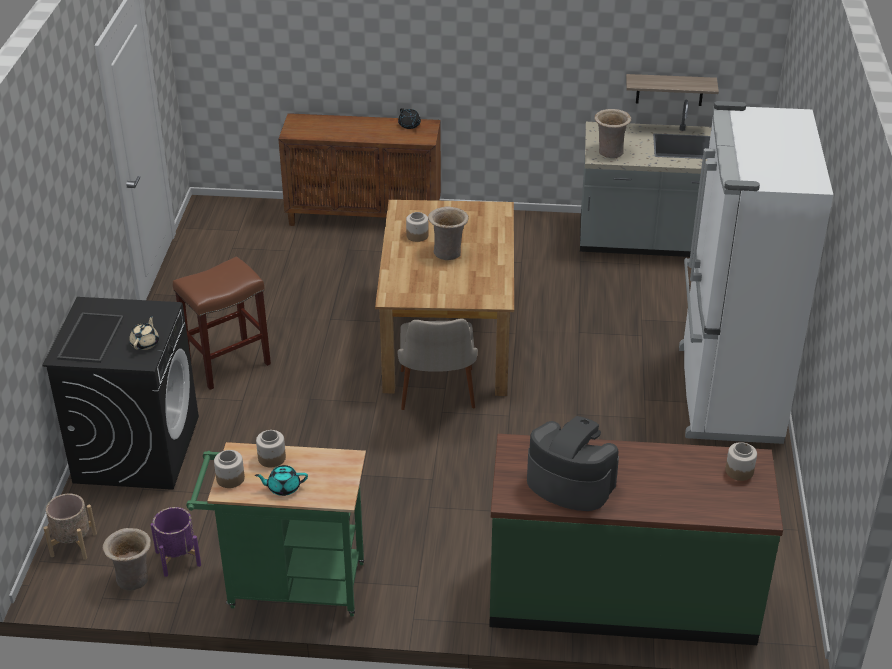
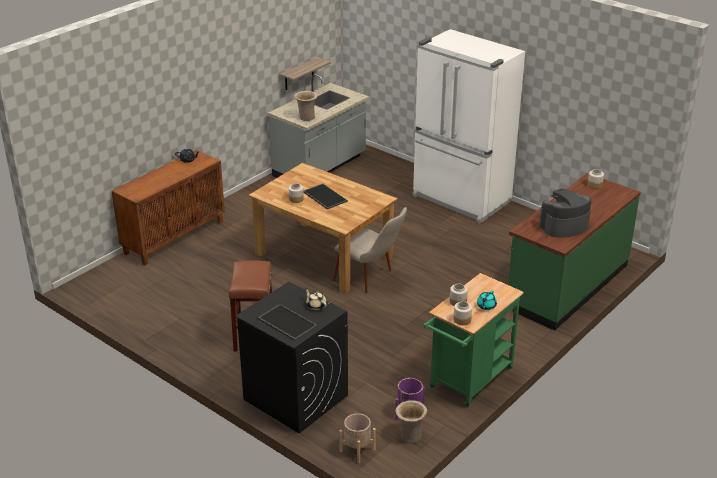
camera: 55 degrees left, 5 degrees down
beige vase [428,207,469,260] -> tray [303,184,348,209]

